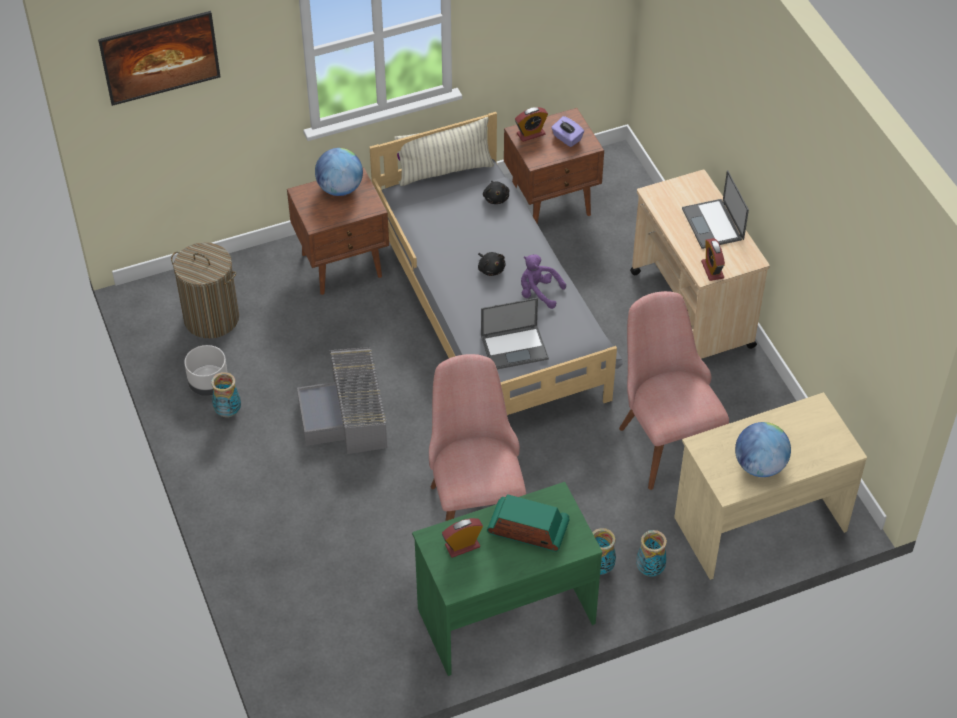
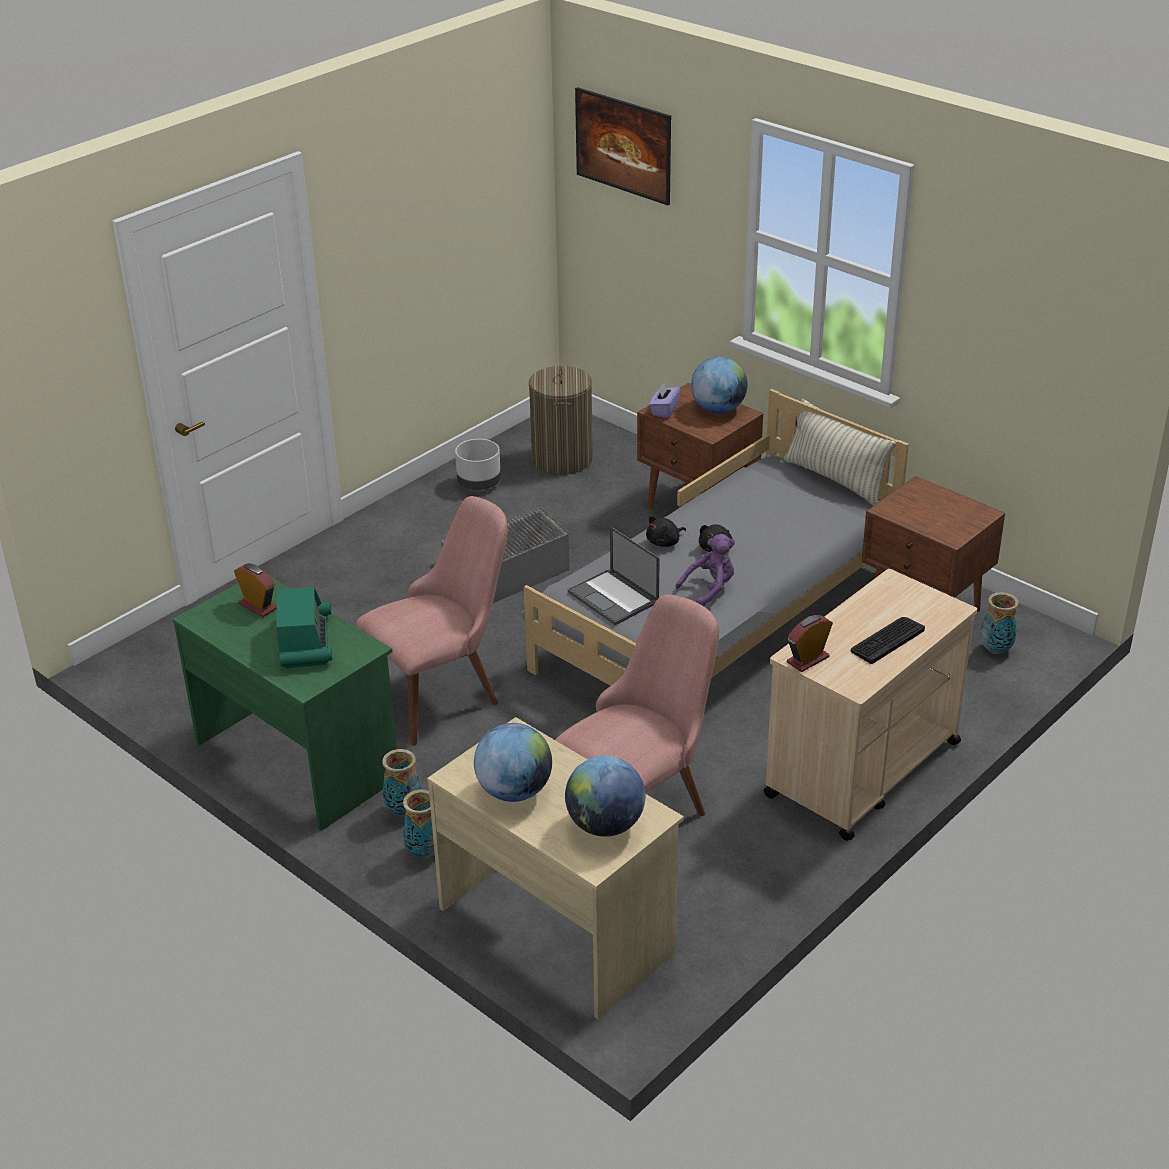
camera: 65 degrees right, 15 degrees down
vase [211,372,241,417] -> vase moved to [980,592,1019,654]
black plush toy [483,181,509,204] -> black plush toy moved to [646,516,686,547]
alarm clock [515,107,548,142] -> none
purple plush toy [521,254,566,309] -> purple plush toy turned 60 degrees clockwise [676,534,735,606]
purple tissue box [551,116,584,147] -> purple tissue box moved to [649,382,681,418]
laptop [682,170,749,249] -> keyboard [851,617,925,664]
none -> globe [565,756,645,837]

